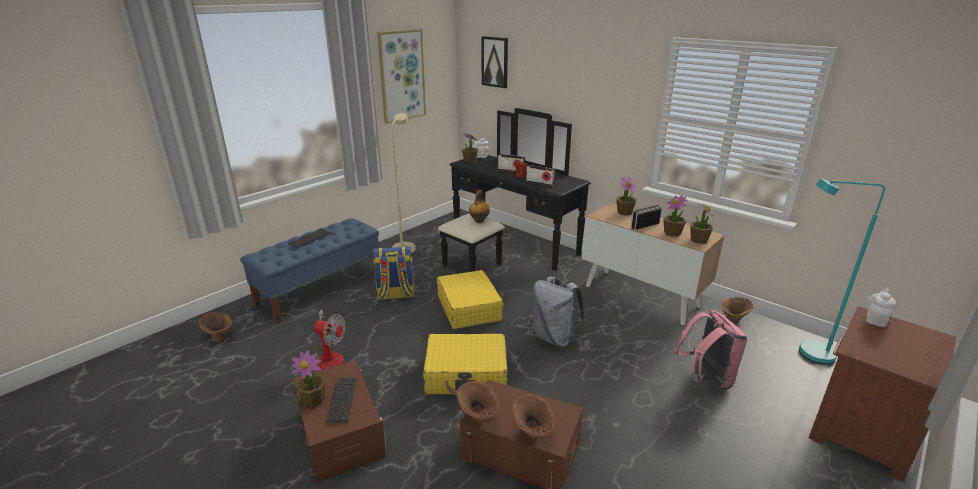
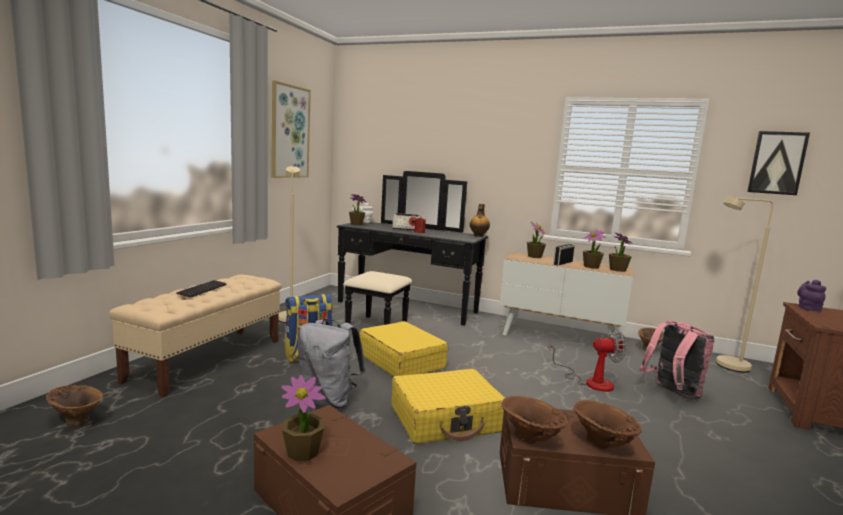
camera: 20 degrees left, 15 degrees down
blue bench [240,218,379,324] -> beige bench [109,275,282,398]
fan [314,309,346,370] -> fan moved to [548,329,627,392]
keyboard [327,378,356,423] -> none
bottle [469,190,490,223] -> bottle moved to [470,204,490,237]
picture [481,36,508,88] -> picture moved to [747,131,810,195]
radio [526,165,555,186] -> none
grey backpack [532,277,585,347] -> grey backpack moved to [298,319,365,408]
turquoise floor lamp [799,178,885,364] -> beige floor lamp [716,197,773,372]
white teapot [866,289,896,327] -> purple teapot [797,280,826,312]

